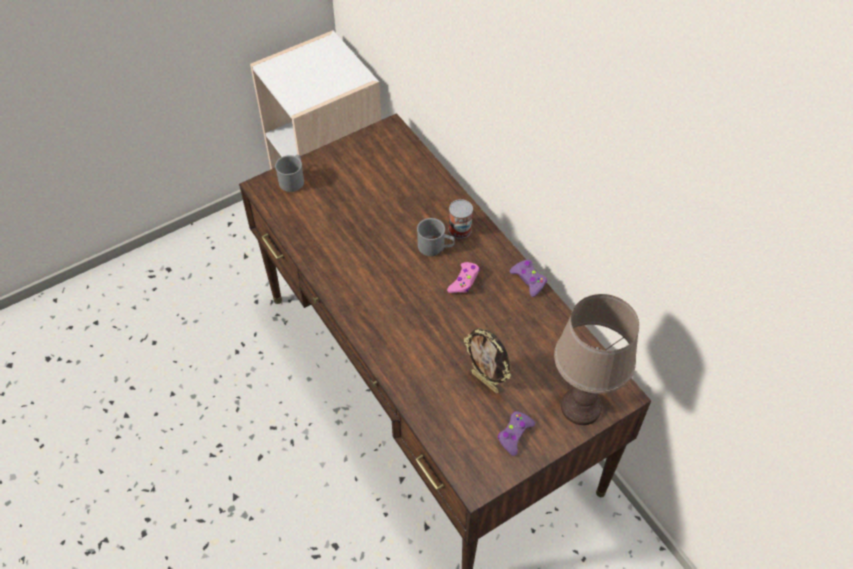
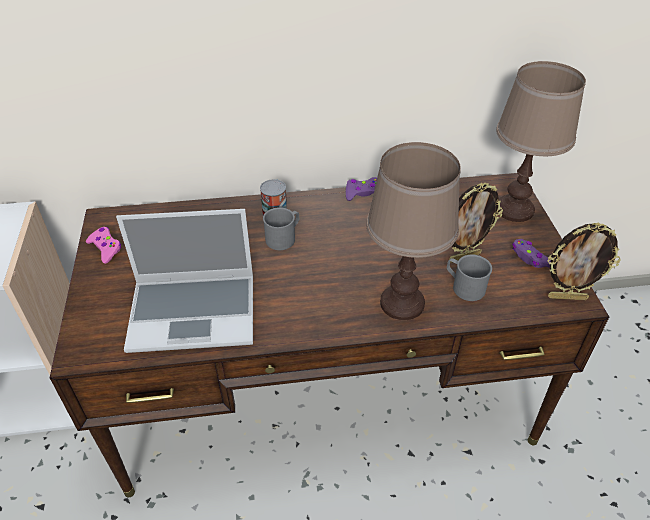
camera: 65 degrees left, 10 degrees down
grey mug [275,155,304,192] -> grey mug moved to [447,255,492,301]
pink game controller [447,262,480,293] -> pink game controller moved to [86,227,121,264]
none -> laptop [116,209,253,353]
none -> brown table lamp [366,142,461,320]
none -> picture frame [547,222,621,300]

